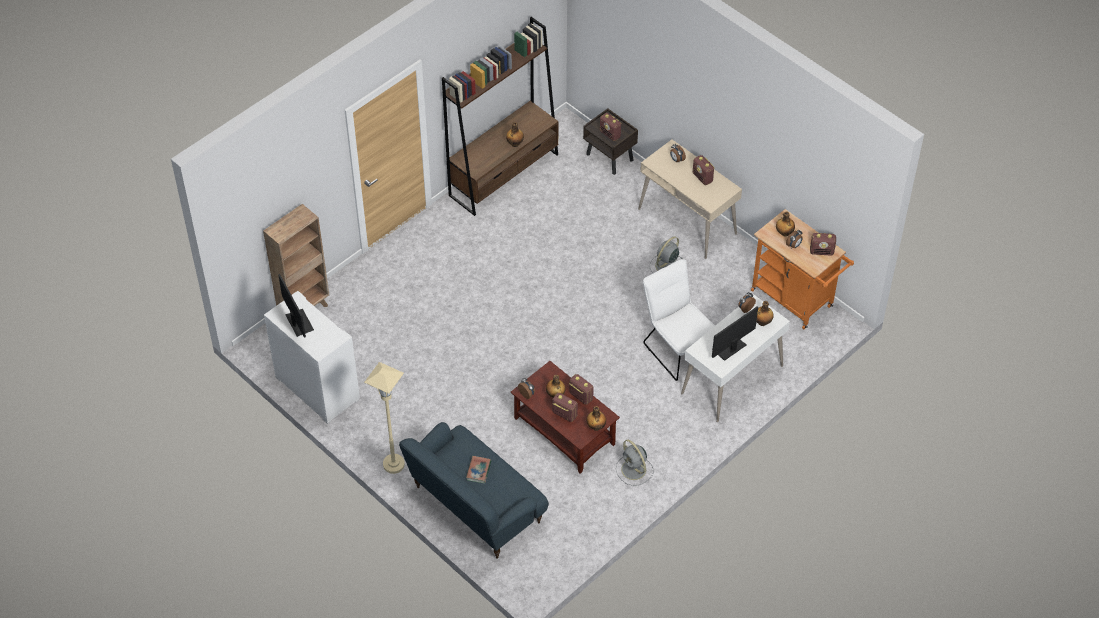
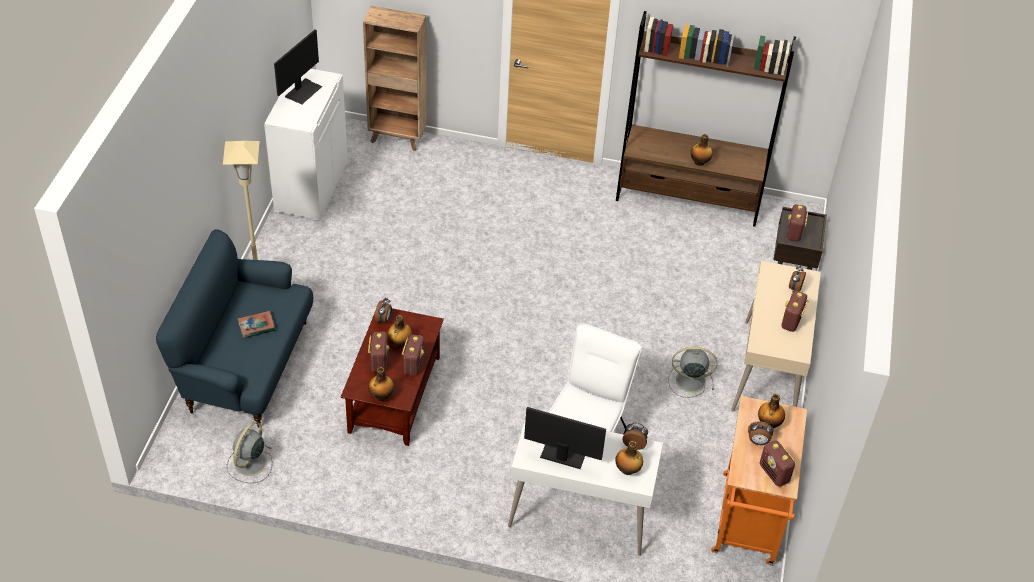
camera: 55 degrees right, 5 degrees down
grey fan [616,440,654,486] -> grey fan moved to [227,422,272,483]

